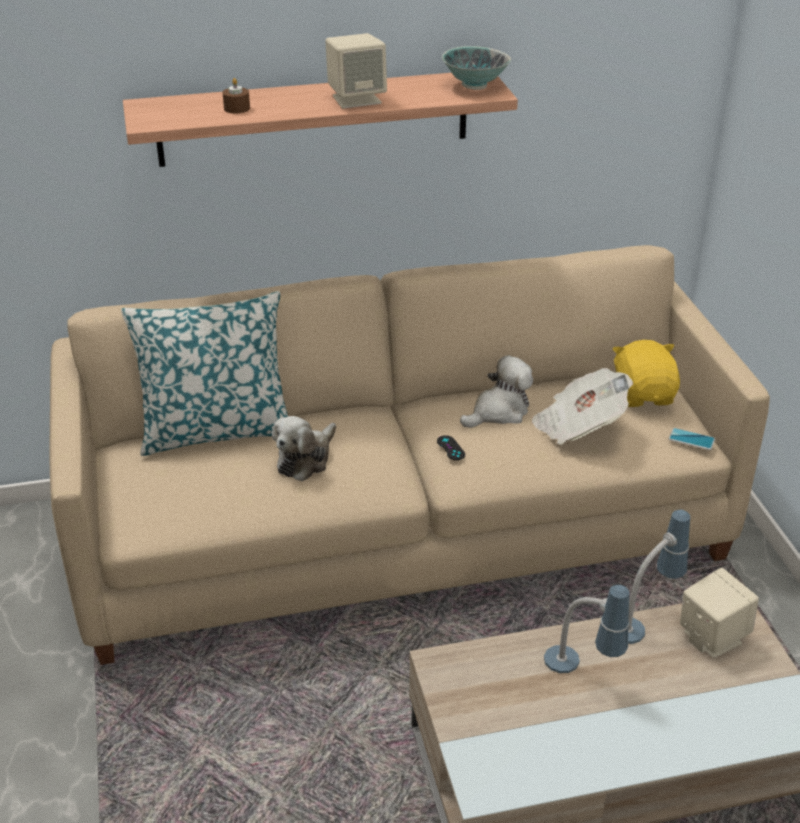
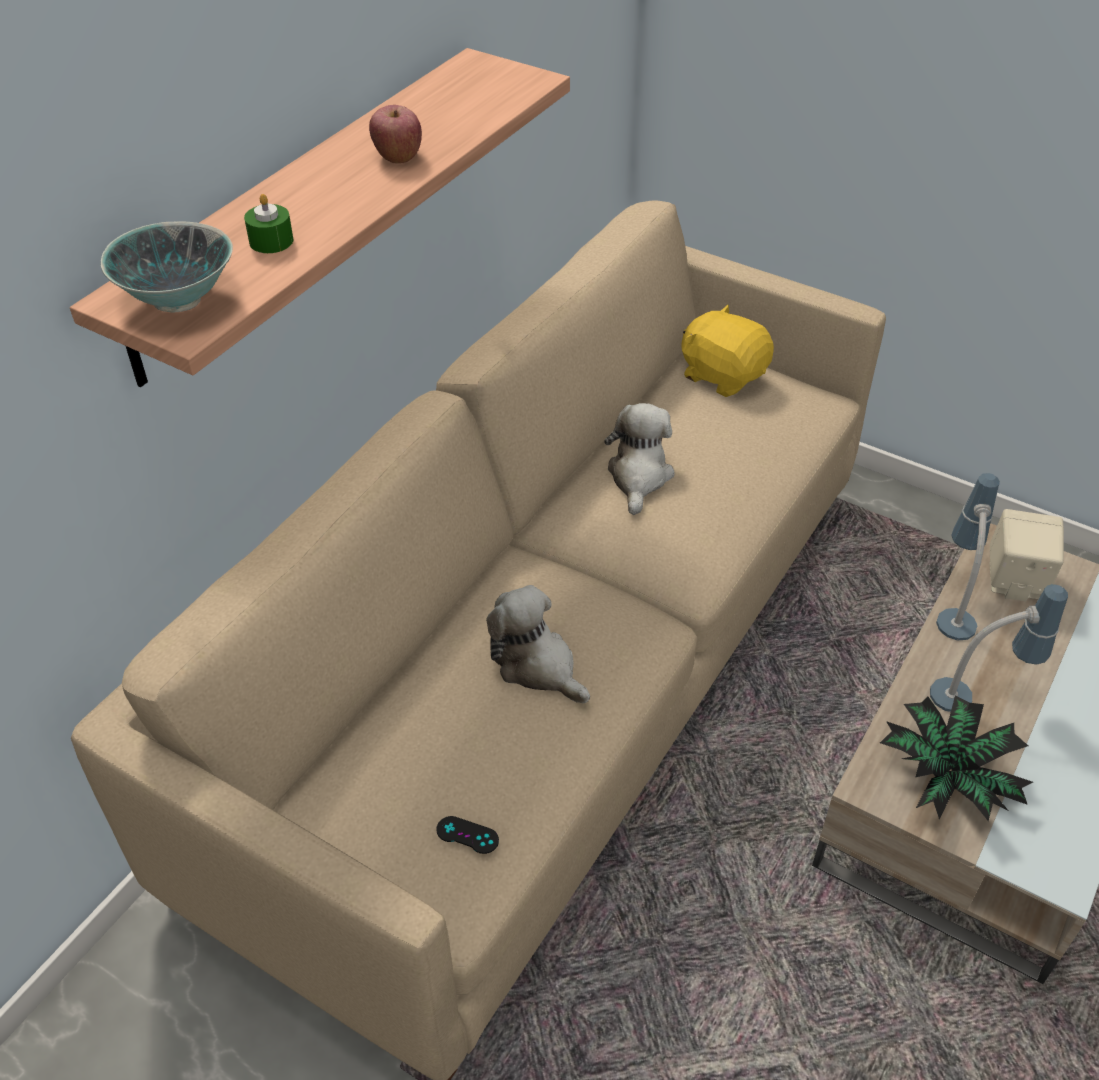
camera: 45 degrees left, 10 degrees up
pillow [121,291,288,456] -> none
brown candle [223,78,250,114] -> green candle [244,194,293,253]
plush toy [272,416,336,481] -> plush toy turned 150 degrees clockwise [486,585,590,703]
beige speaker [325,33,387,109] -> apple [369,105,422,164]
black game controller [437,435,465,460] -> black game controller moved to [436,816,499,854]
bowl [442,46,511,90] -> bowl moved to [101,221,233,313]
newspaper [532,368,633,445] -> none
phone [669,428,715,450] -> none
none -> potted plant [880,695,1033,821]

